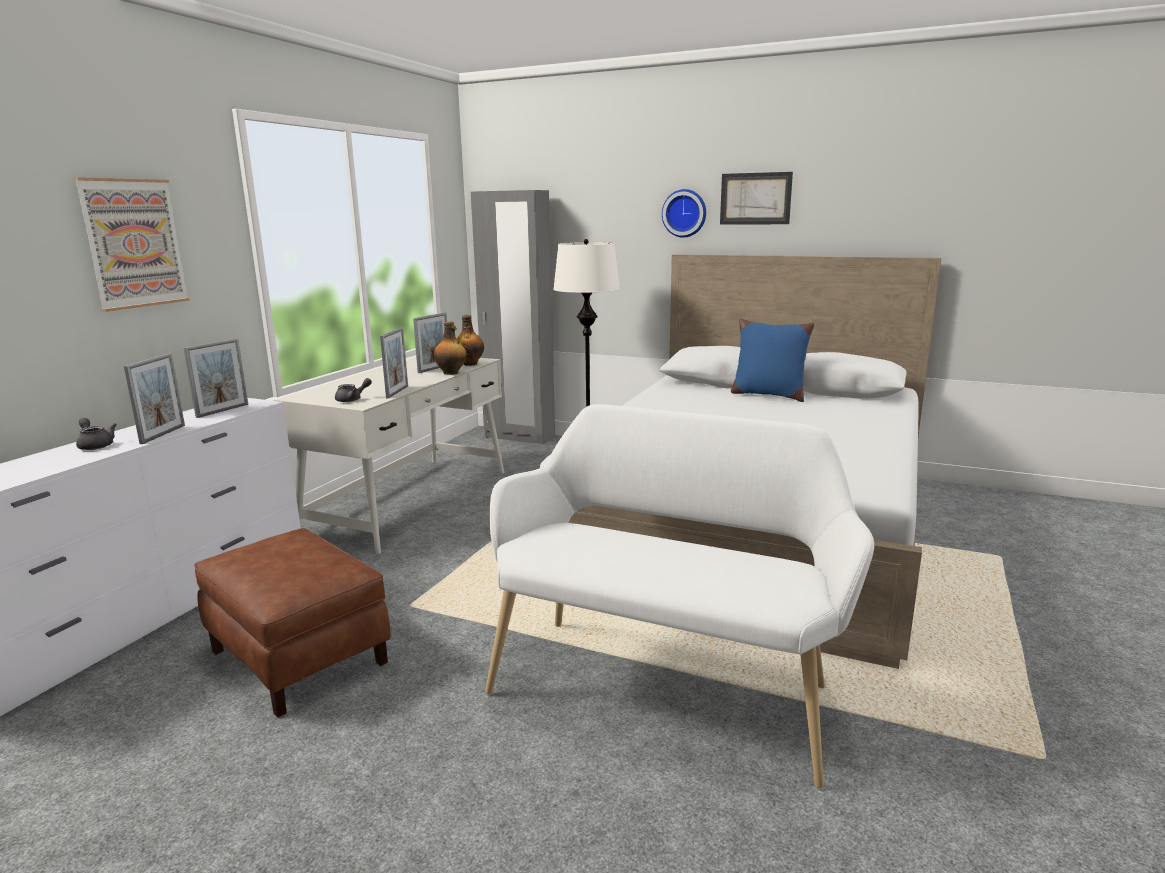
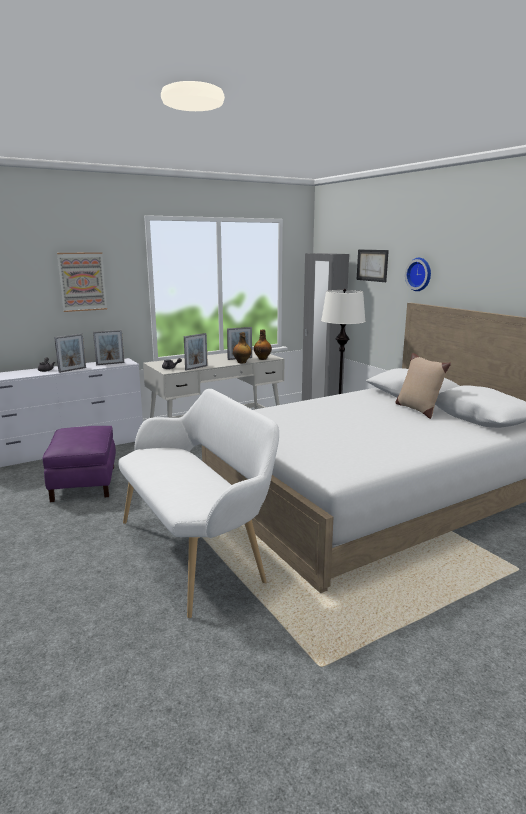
camera: 35 degrees right, 0 degrees up
brown ottoman [194,528,391,717] -> purple ottoman [43,426,116,502]
picture [720,172,793,225] -> picture moved to [357,250,389,282]
blue pillow [731,319,814,402] -> beige pillow [395,353,451,419]

